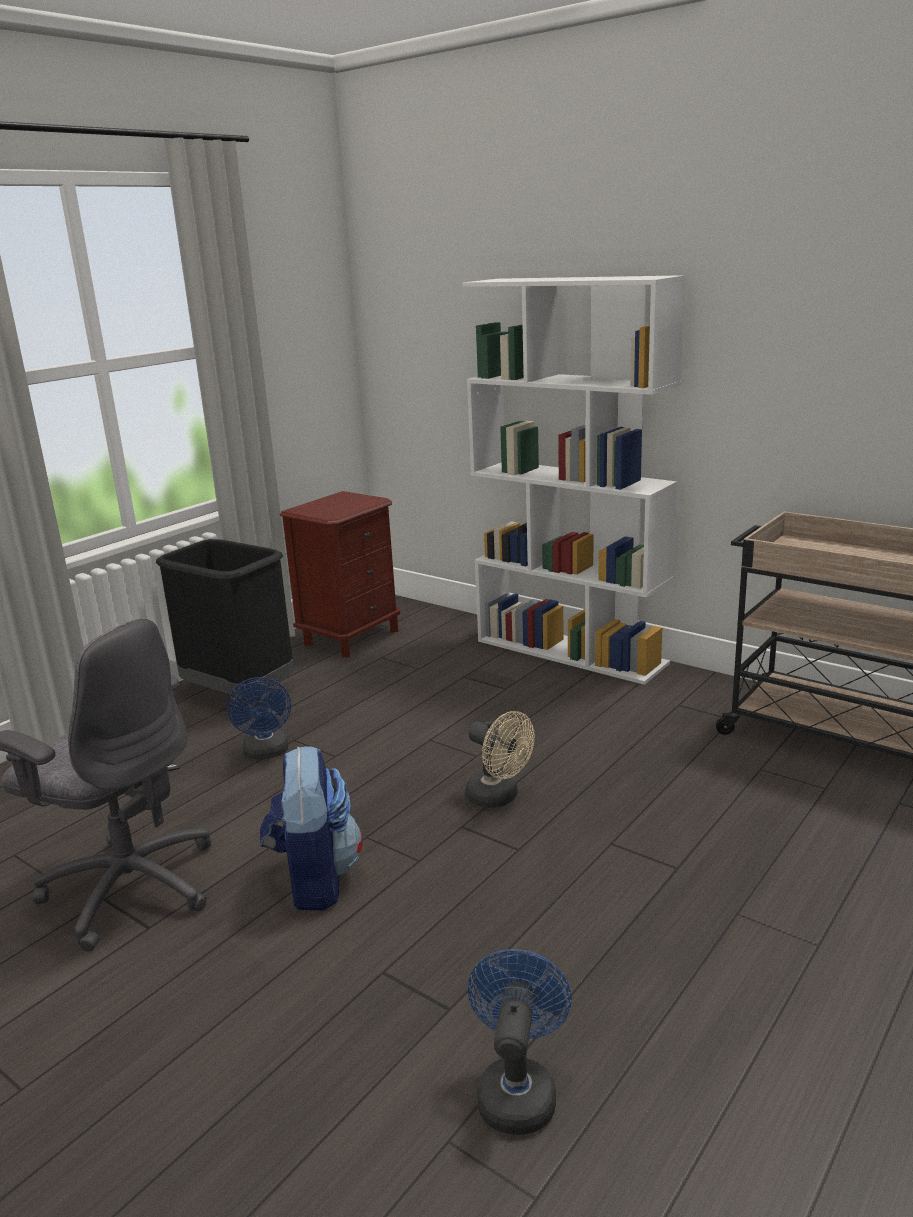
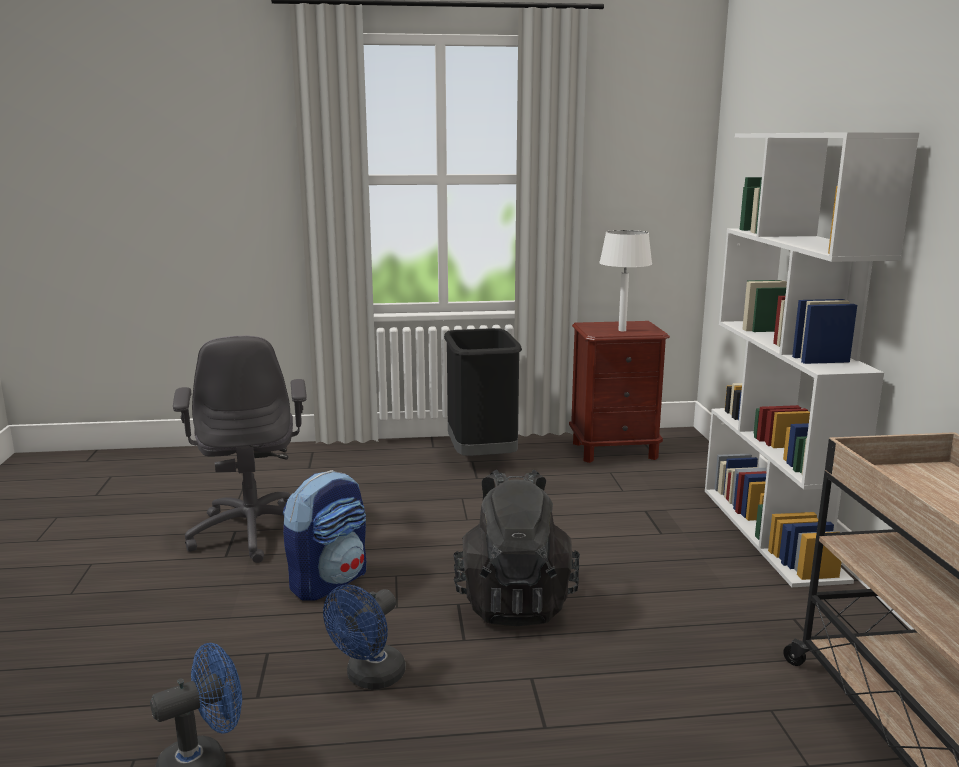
camera: 45 degrees right, 5 degrees down
blue fan [227,677,291,760] -> blue fan moved to [323,585,405,690]
beige fan [465,711,535,808] -> black backpack [454,470,580,626]
none -> white table lamp [599,230,652,331]

